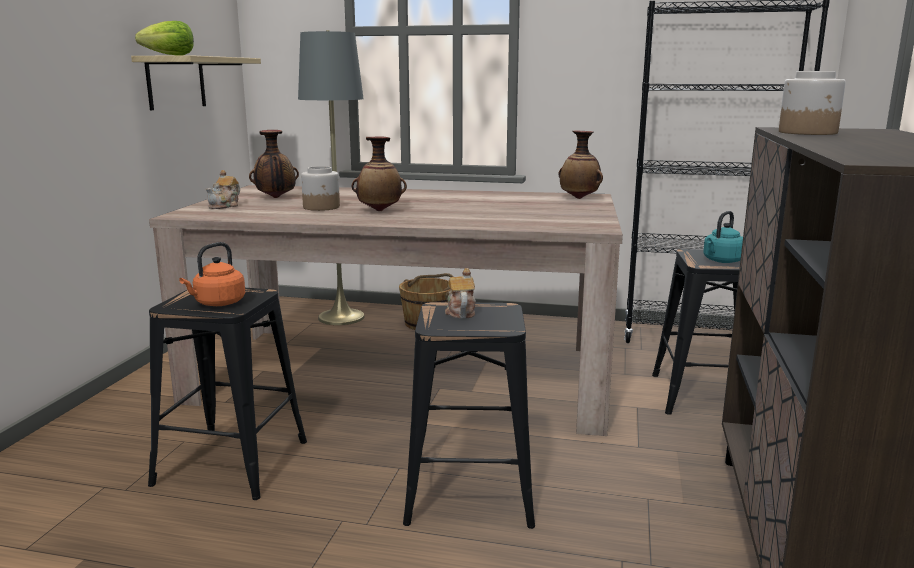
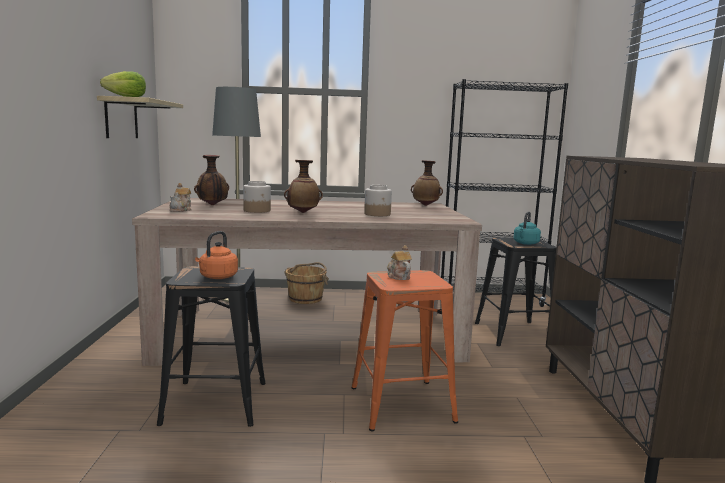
camera: 15 degrees left, 5 degrees down
black stool [403,302,535,529] -> orange stool [352,270,458,431]
jar [779,71,846,135] -> jar moved to [364,185,392,216]

